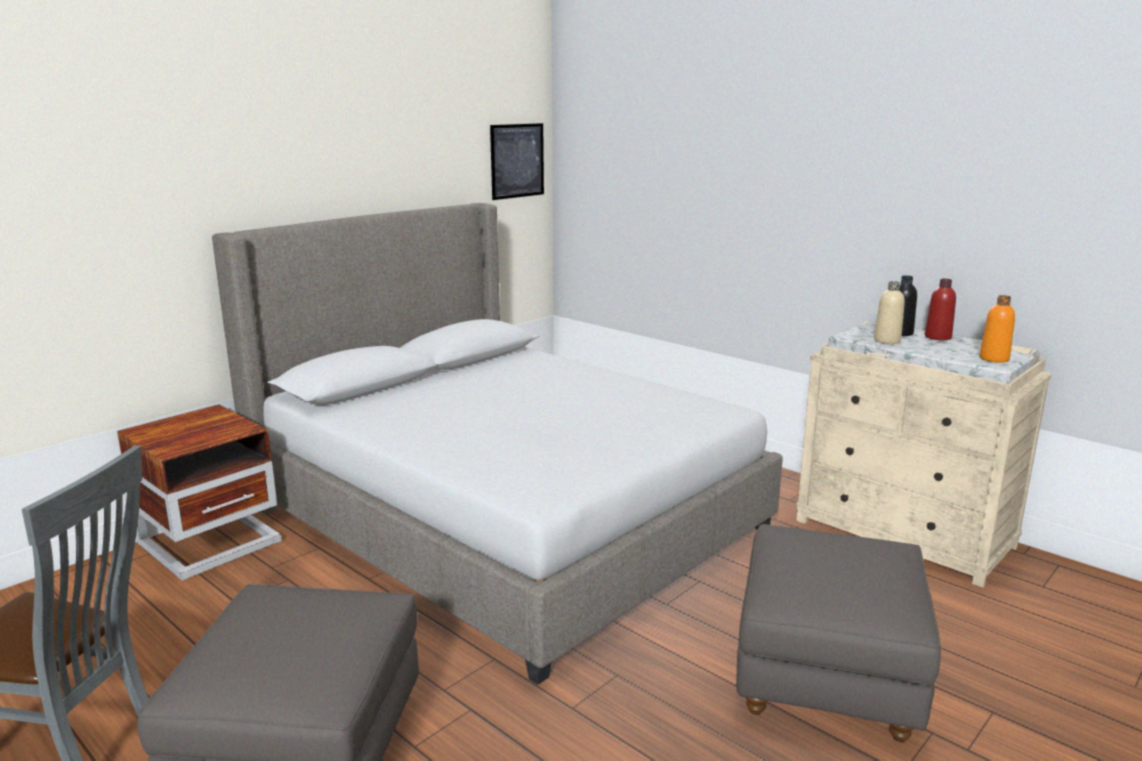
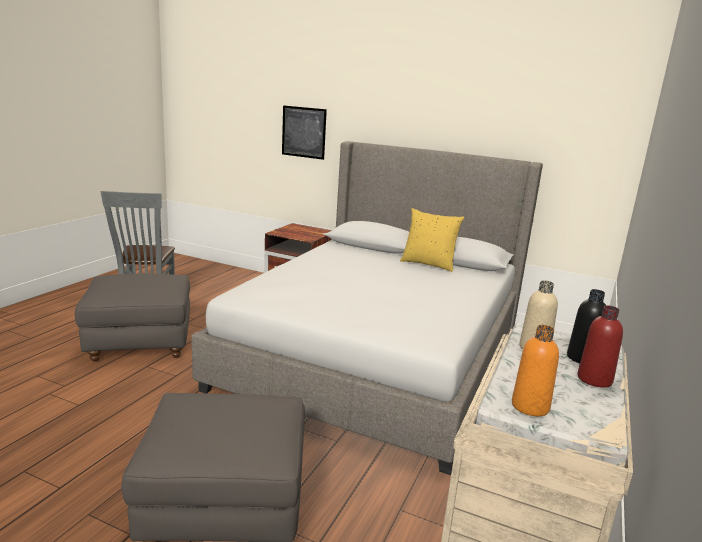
camera: 70 degrees right, 0 degrees up
picture [490,123,544,200] -> picture moved to [282,105,327,160]
none -> yellow pillow [400,208,464,272]

